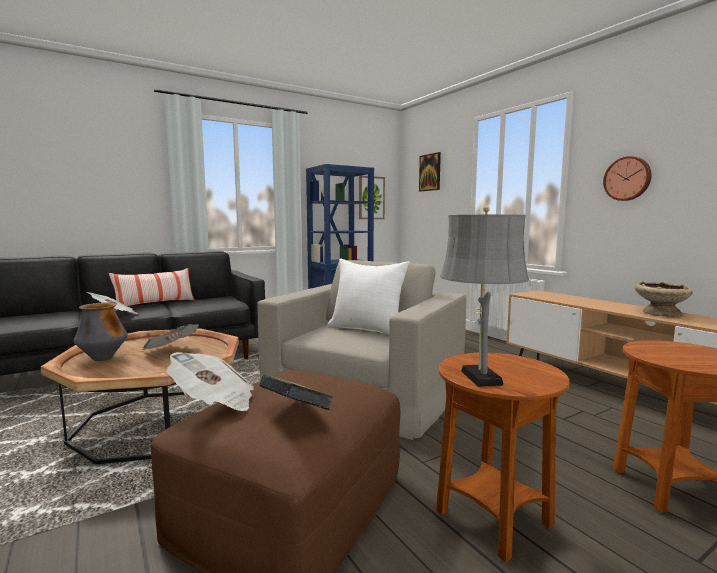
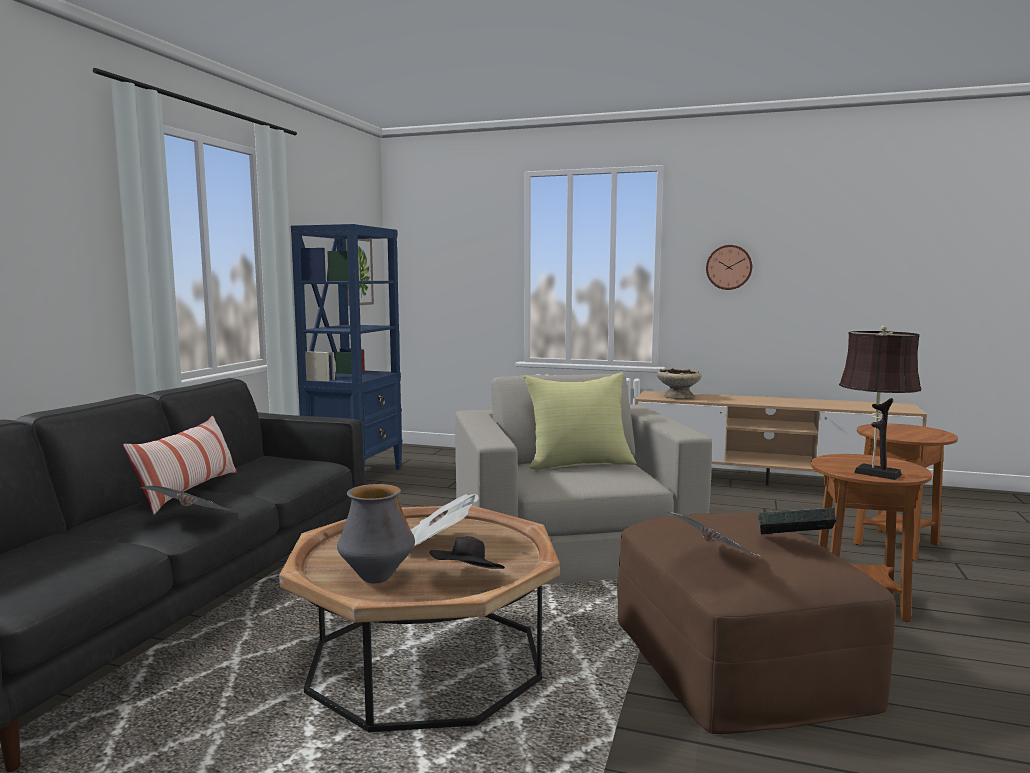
camera: 40 degrees left, 0 degrees up
white pillow [327,258,410,334] -> yellow pillow [523,372,636,470]
picture [419,152,441,192] -> none
grey table lamp [440,206,529,387] -> brown table lamp [839,325,921,480]
beige bowl [635,281,693,317] -> beige bowl moved to [657,368,701,399]
none -> black hat [429,536,505,569]

